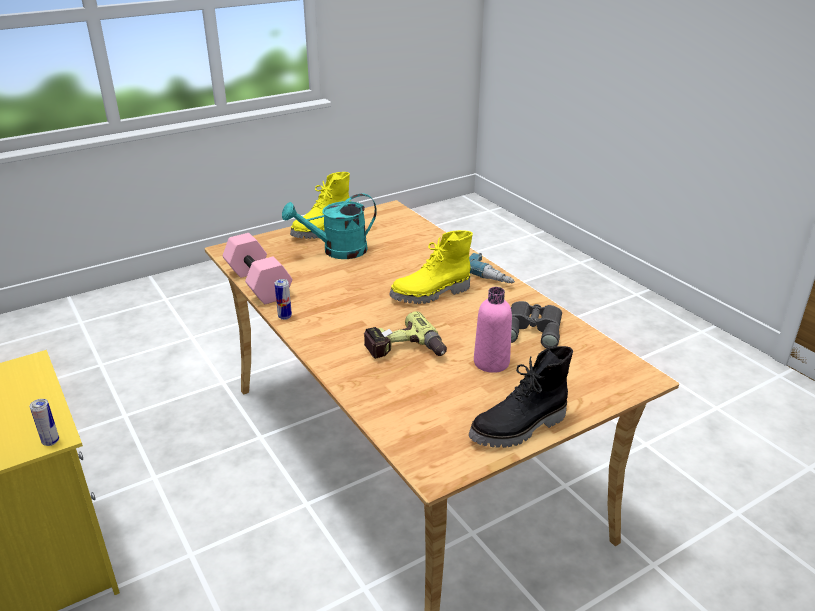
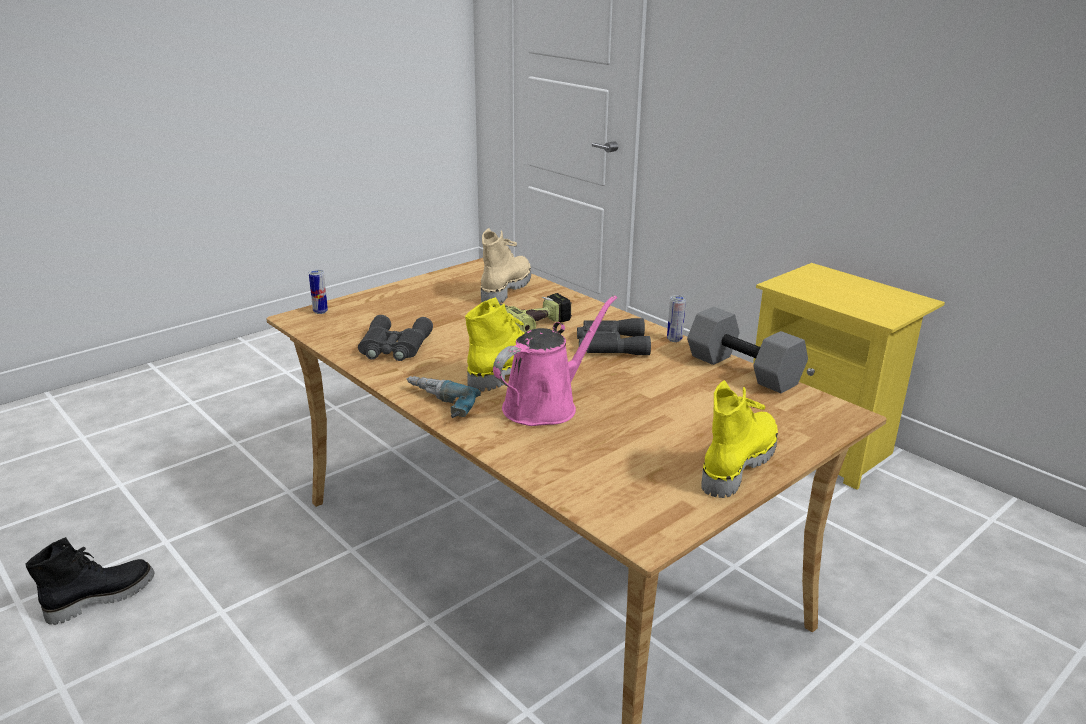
camera: 170 degrees right, 5 degrees down
can [30,399,59,446] -> can moved to [309,270,328,314]
pink dumbbell [222,233,292,304] -> grey dumbbell [687,307,808,393]
turquoise watering can [282,193,377,259] -> none
black boot [469,346,573,448] -> black boot moved to [25,537,154,625]
pink bottle [474,287,512,373] -> none
none -> beige boot [481,228,531,304]
none -> pink watering can [493,295,617,426]
none -> grey binoculars [577,318,651,355]

